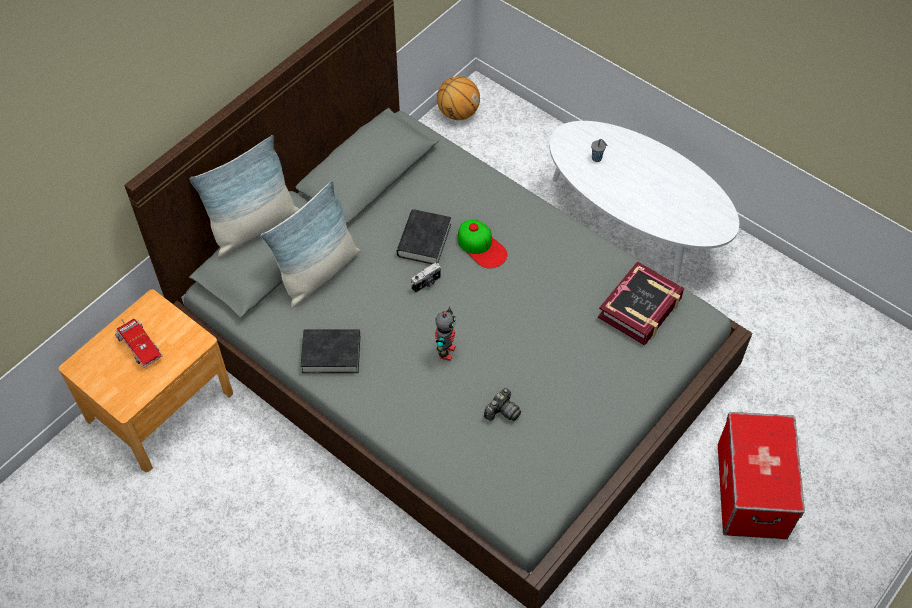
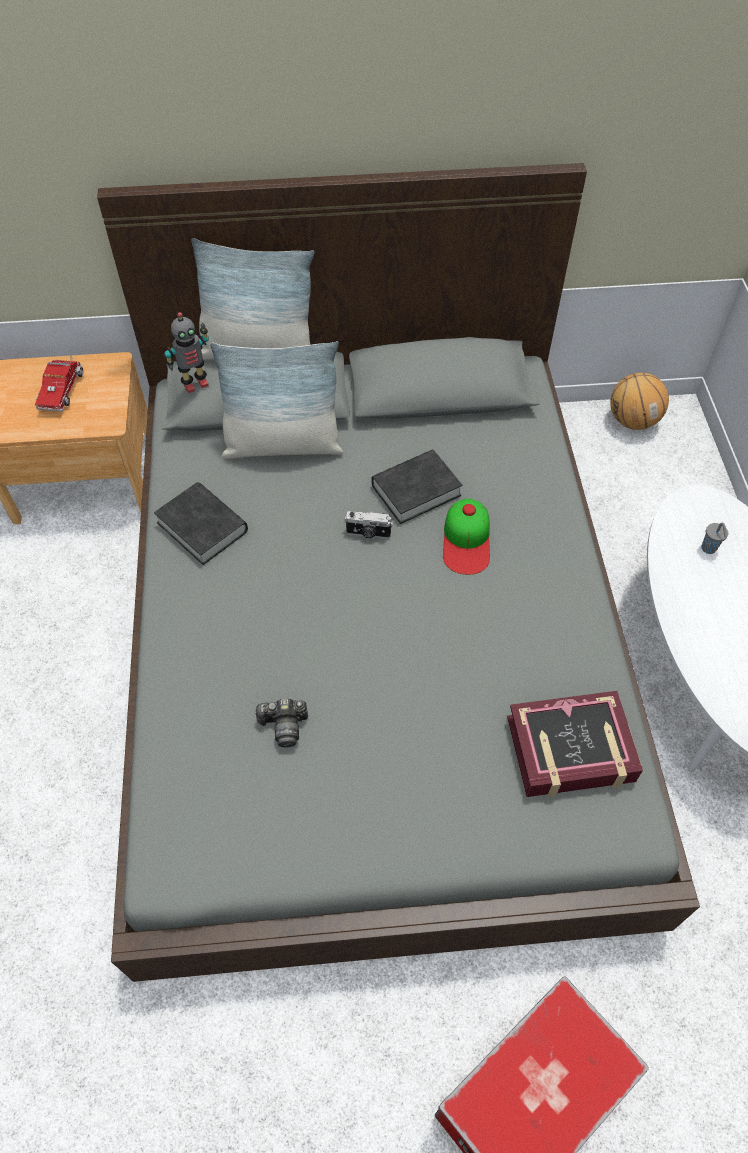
camera: 45 degrees right, 0 degrees up
toy robot [435,307,456,361] -> toy robot moved to [165,312,209,393]

